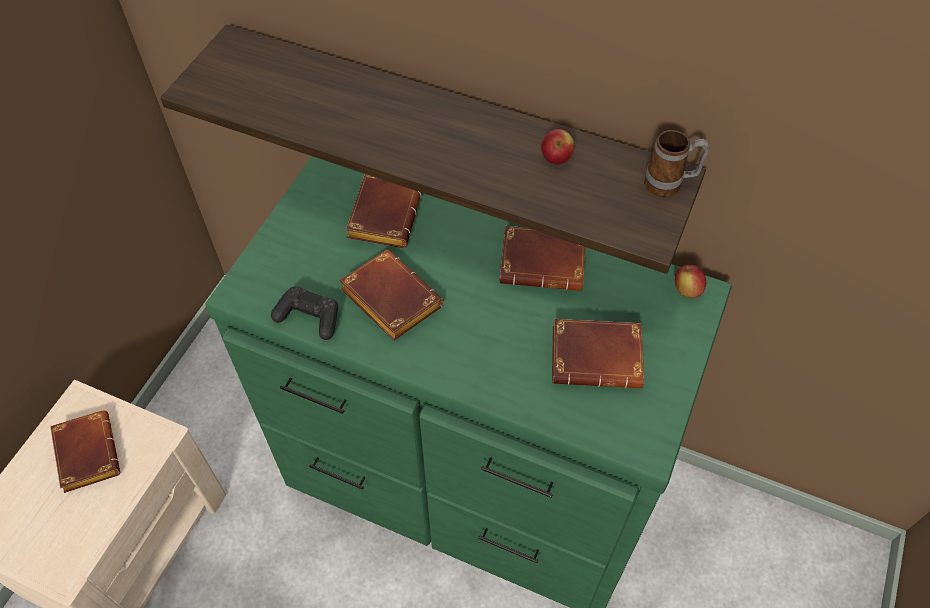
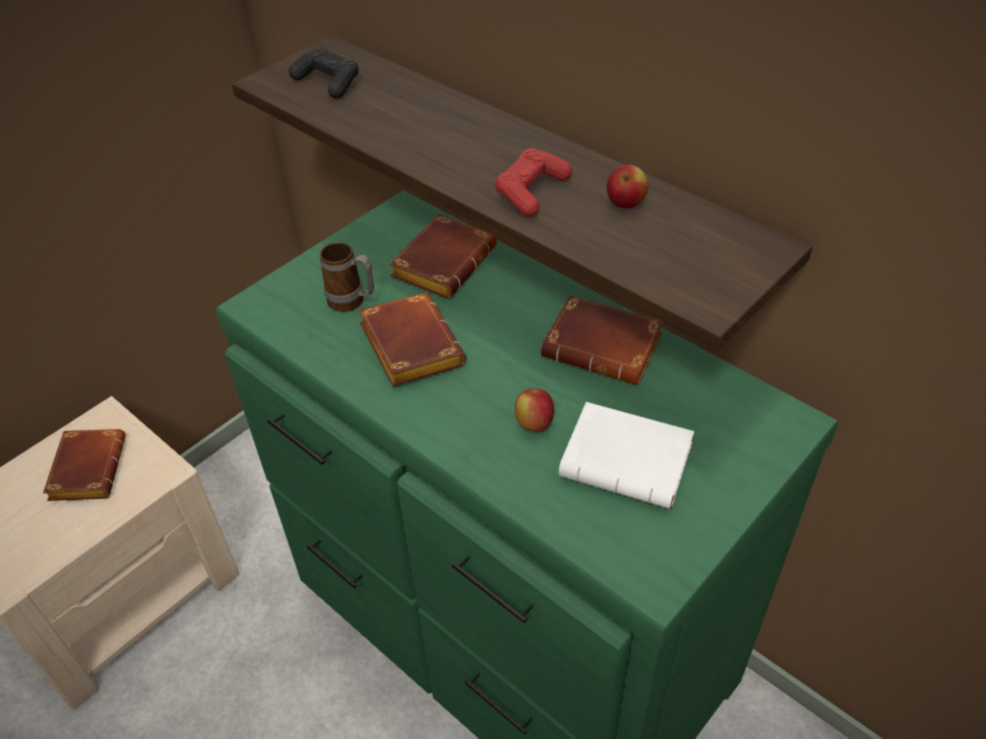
camera: 20 degrees right, 10 degrees down
black game controller [271,286,338,340] -> black game controller moved to [289,47,359,99]
brown book [552,319,644,388] -> white book [559,402,694,509]
mug [644,130,709,197] -> mug moved to [320,242,374,312]
apple [675,265,706,298] -> apple moved to [515,388,554,431]
none -> red game controller [495,148,572,216]

